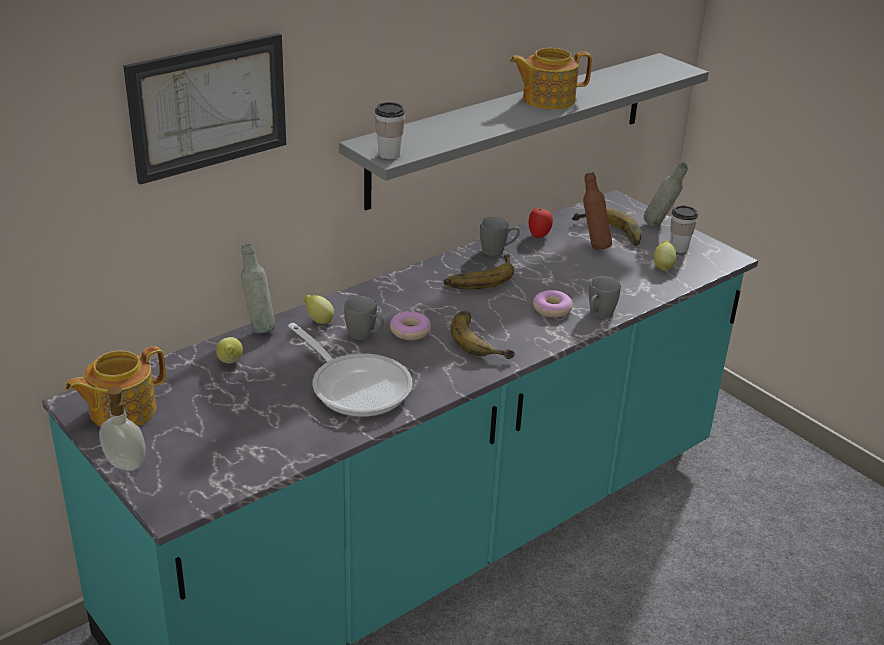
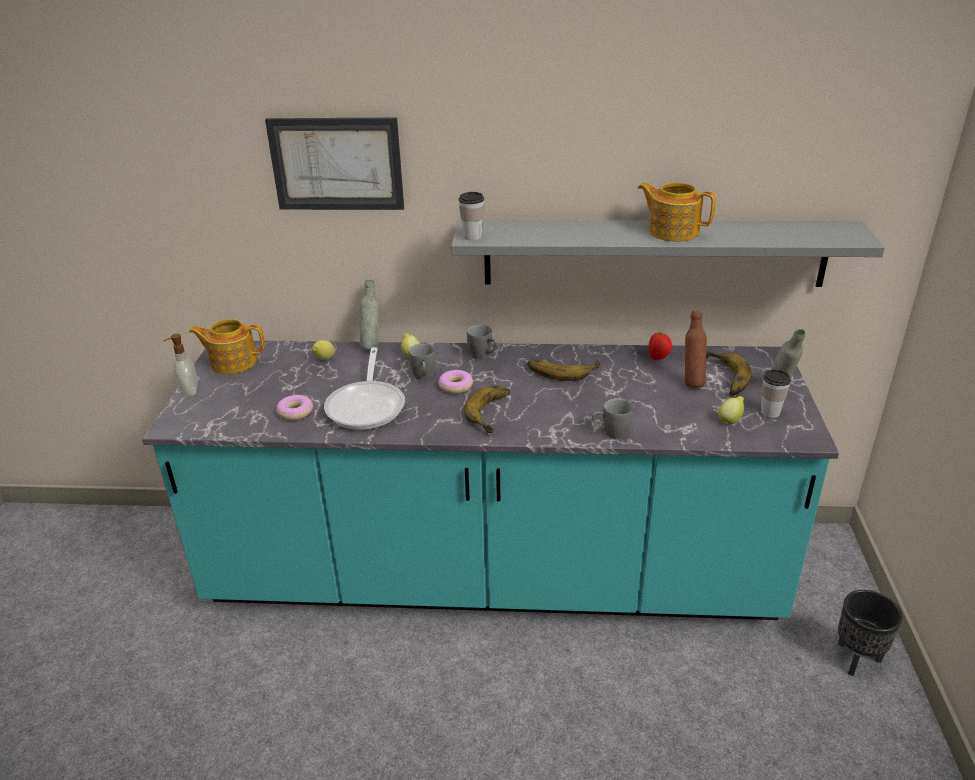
camera: 45 degrees right, 0 degrees up
grey mug [480,217,520,256] -> grey mug moved to [467,325,497,360]
donut [533,290,573,318] -> donut moved to [276,395,313,421]
none -> black planter [838,590,903,676]

